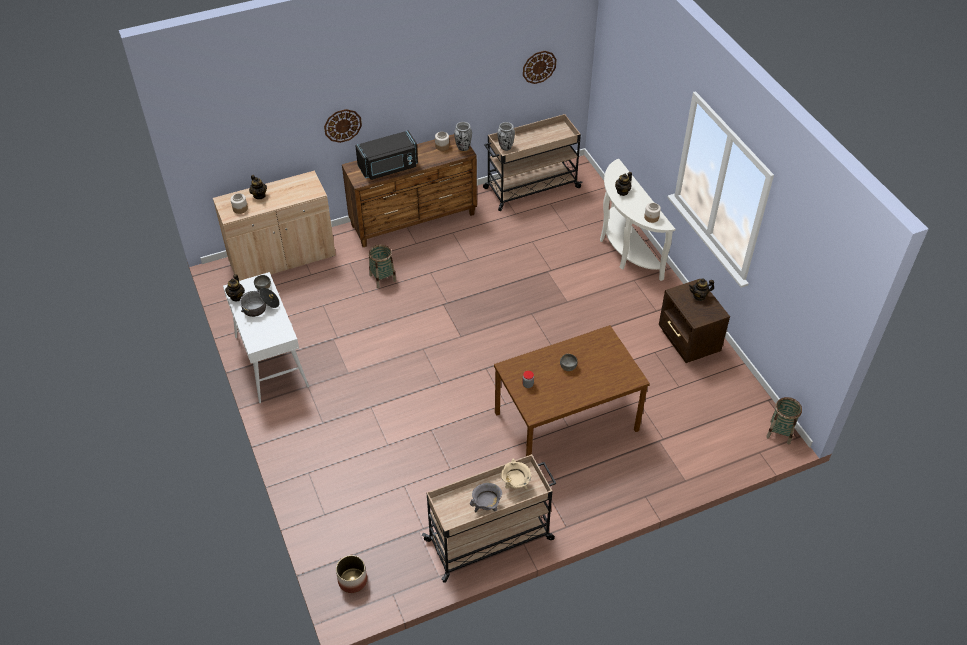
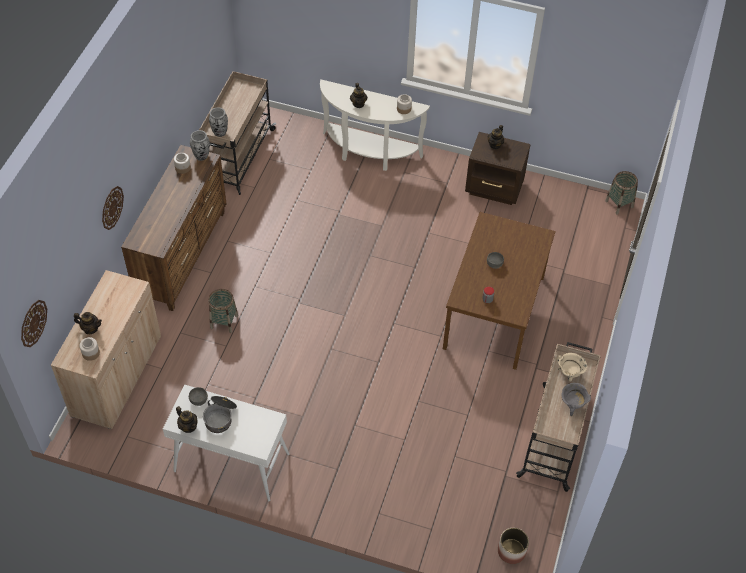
camera: 50 degrees left, 5 degrees up
black microwave [355,130,418,180] -> none
wall clock [523,51,556,84] -> wall clock moved to [21,300,47,347]

